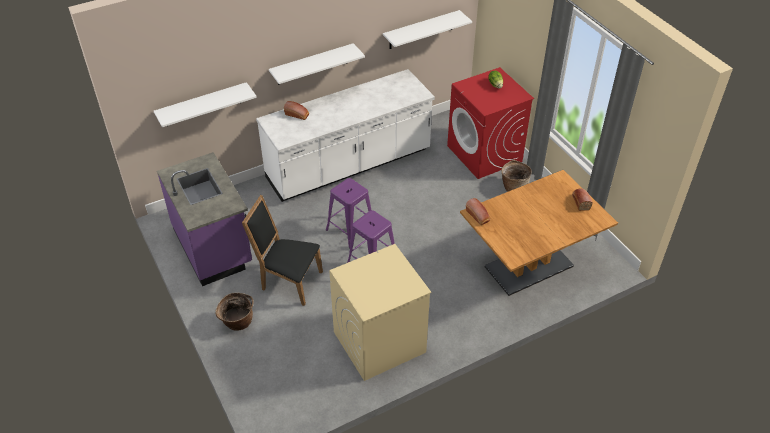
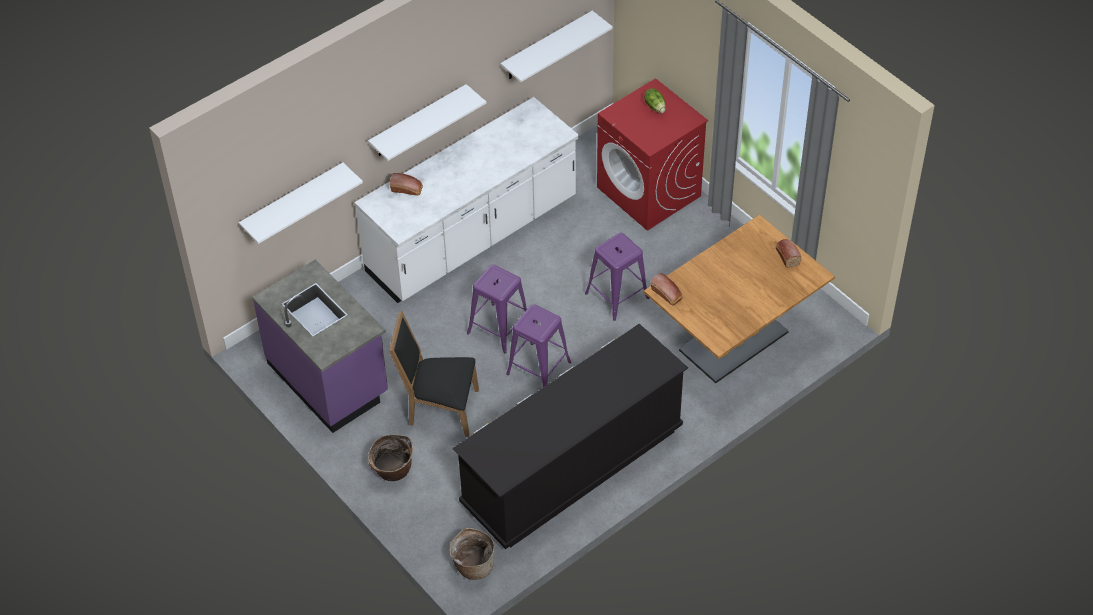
camera: 10 degrees left, 5 degrees up
beige washing machine [329,244,431,381] -> black dresser [453,324,688,549]
basket [501,160,532,192] -> basket moved to [449,528,495,580]
none -> purple stool [585,233,649,321]

